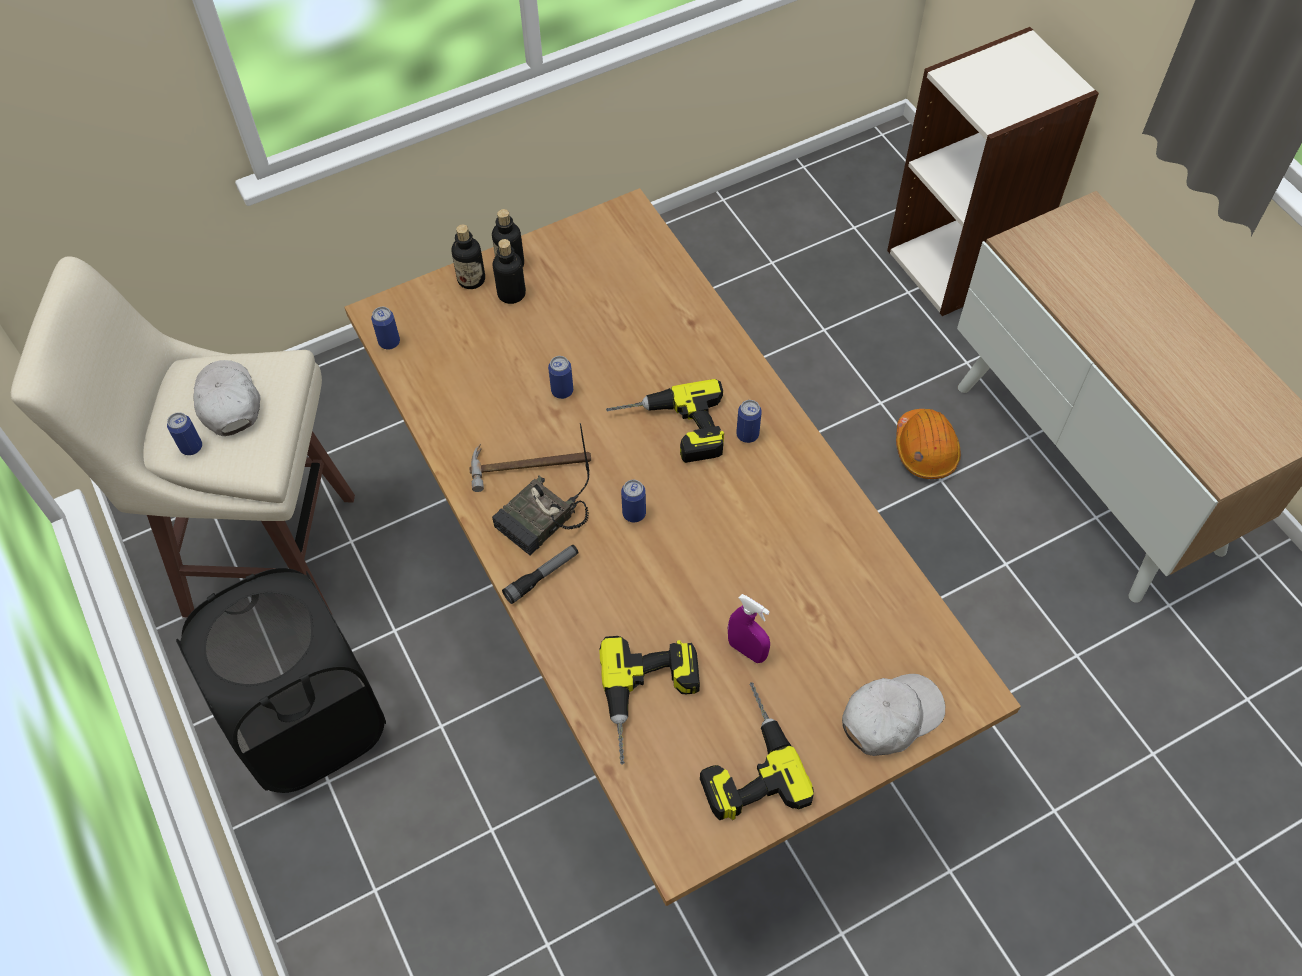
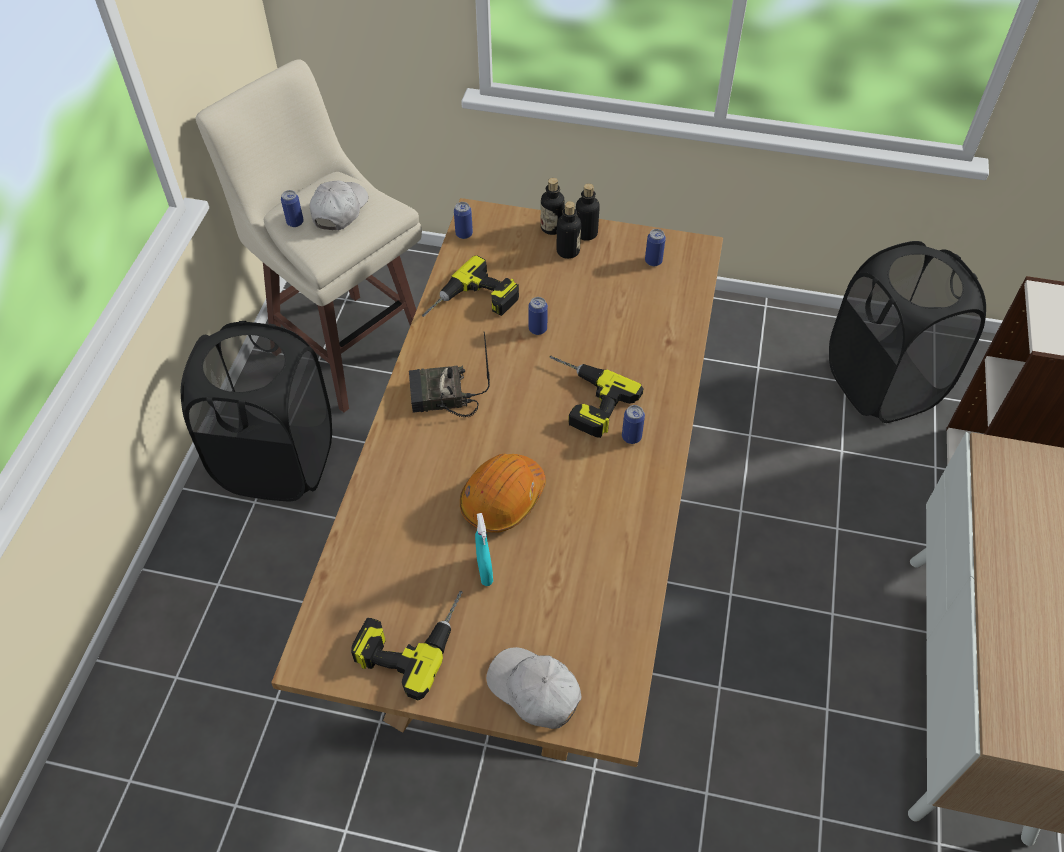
camera: 40 degrees right, 5 degrees down
hammer [470,444,591,492] -> none
flashlight [502,544,579,604] -> none
power drill [599,636,700,765] -> power drill moved to [422,255,519,317]
can [621,480,646,522] -> can moved to [645,229,666,266]
purple spray bottle [728,594,770,663] -> turquoise spray bottle [475,513,493,586]
white cap [842,674,945,756] -> white cap turned 150 degrees counterclockwise [486,647,581,729]
orange hard hat [896,409,961,479] -> orange hard hat moved to [460,454,546,533]
none -> black laundry basket [829,241,986,423]

